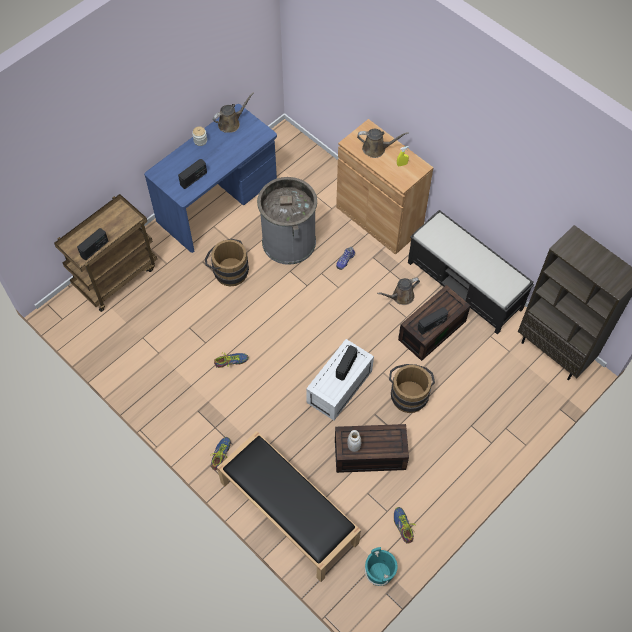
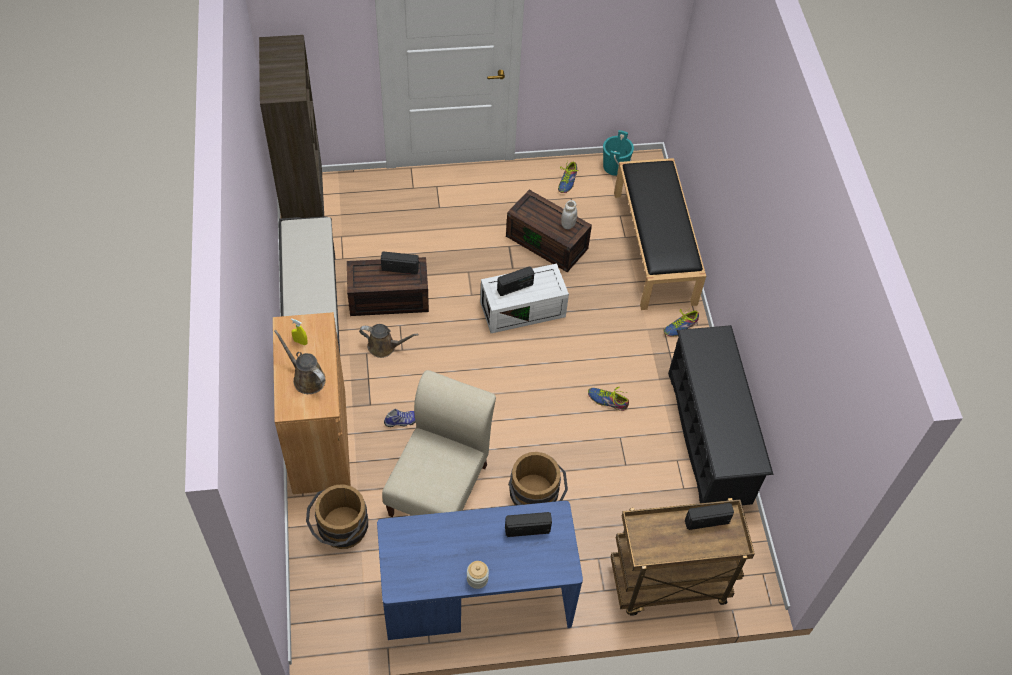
camera: 145 degrees left, 5 degrees down
brown watering can [213,93,254,132] -> none
grey trash can [257,177,317,265] -> beige chair [382,370,496,517]
brown bucket [389,364,435,413] -> brown bucket moved to [306,484,368,549]
none -> black shoe rack [668,325,773,505]

